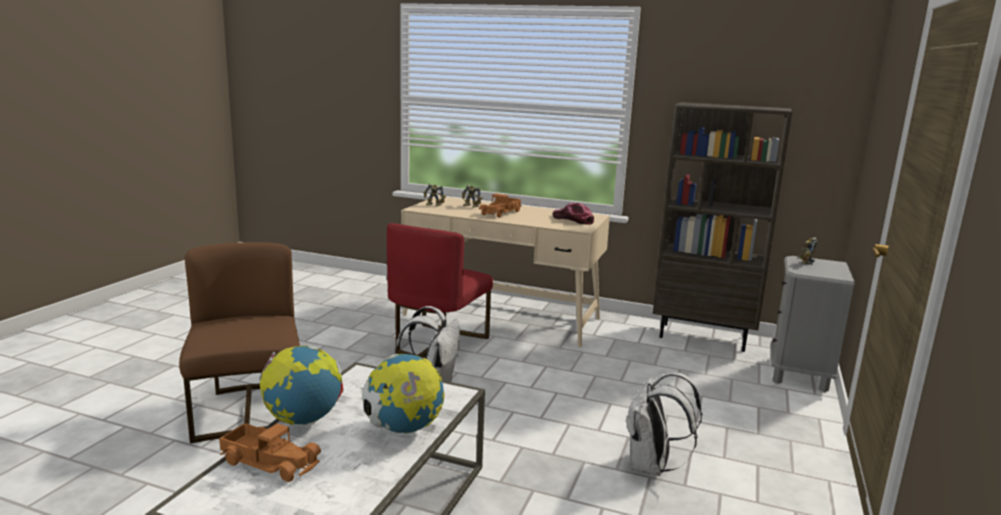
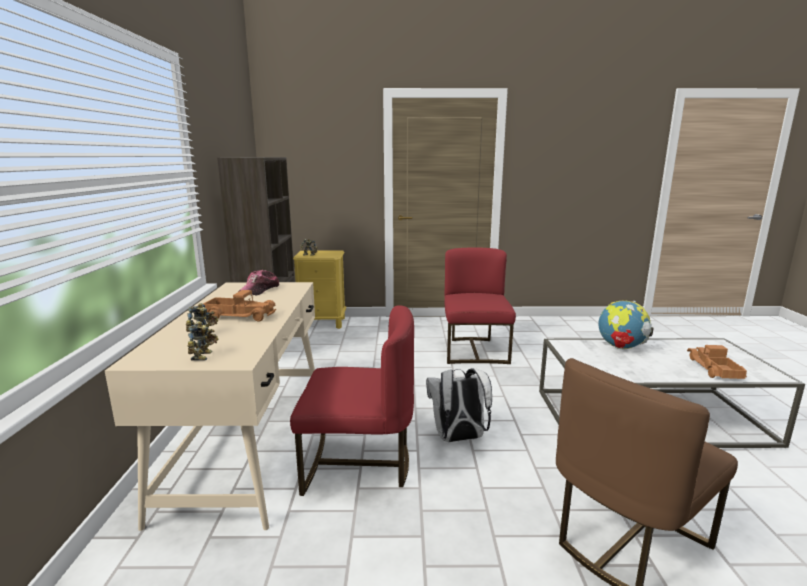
camera: 110 degrees left, 0 degrees up
globe [259,346,344,425] -> none
white backpack [625,372,702,476] -> red chair [444,248,516,364]
grey nightstand [771,256,854,392] -> yellow nightstand [293,251,346,329]

